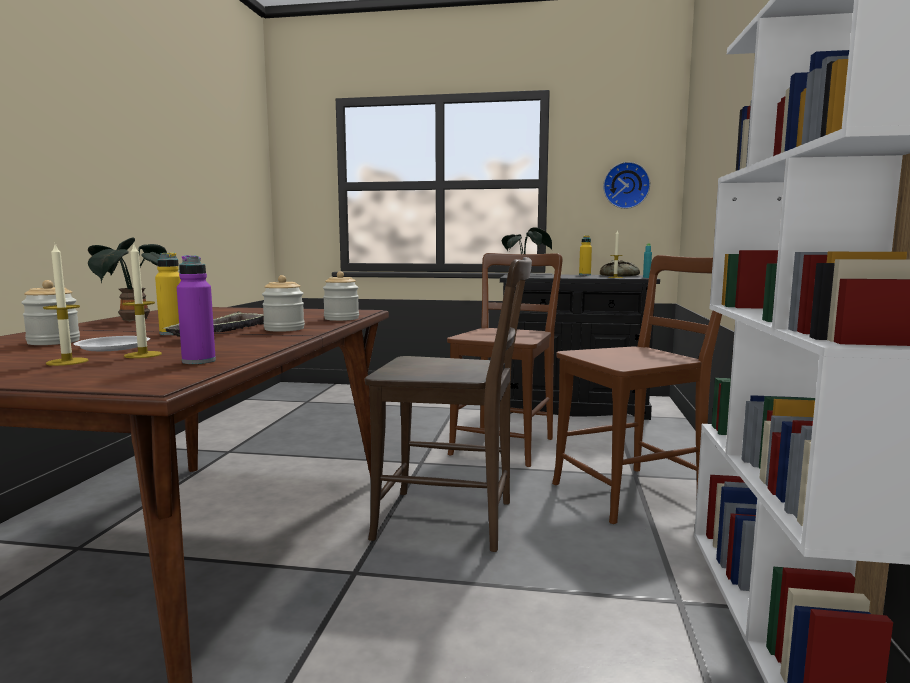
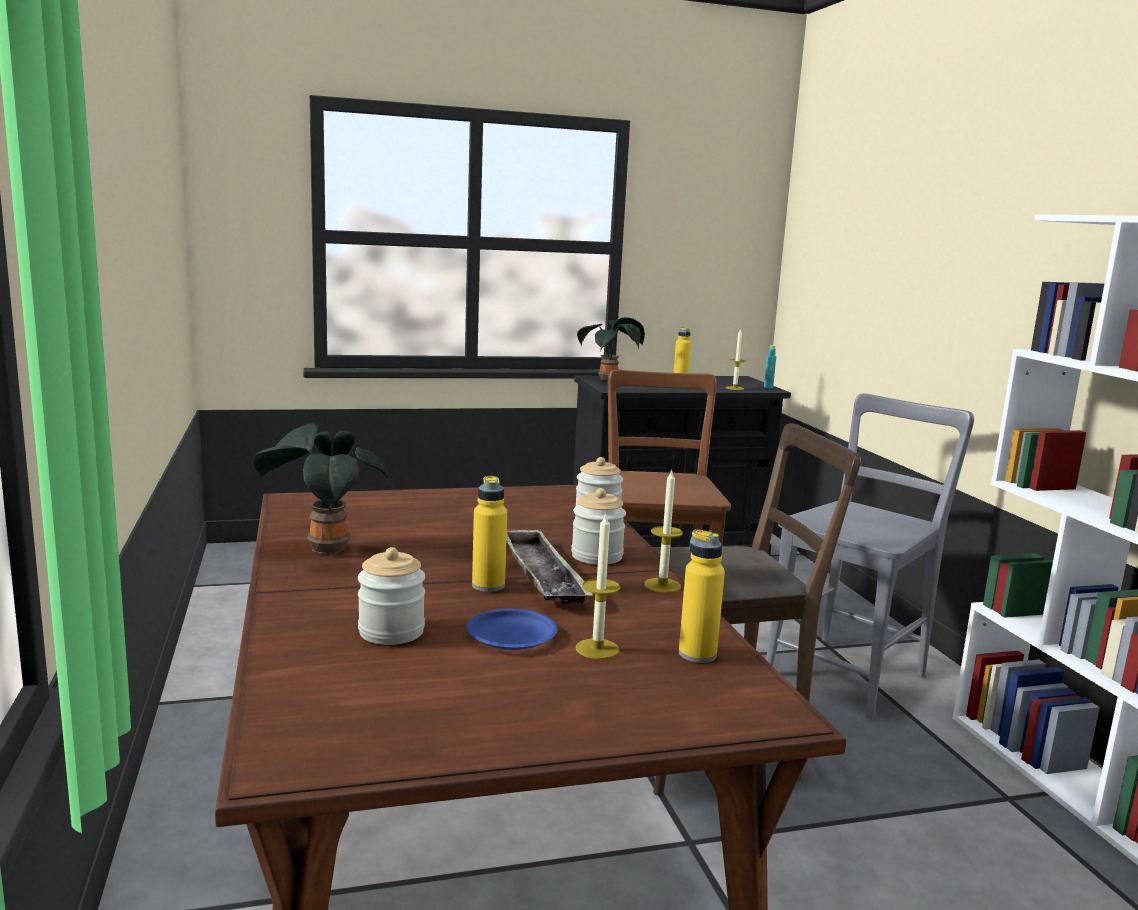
camera: 25 degrees left, 5 degrees up
candle [43,244,89,366] -> candle moved to [644,470,683,593]
white plate [74,336,150,351] -> blue plate [467,609,558,650]
purple bottle [177,255,216,364] -> yellow bottle [679,529,725,663]
brown chair [552,255,722,524] -> grey chair [766,393,974,719]
bread [600,260,640,277] -> none
wall clock [603,162,650,209] -> none

